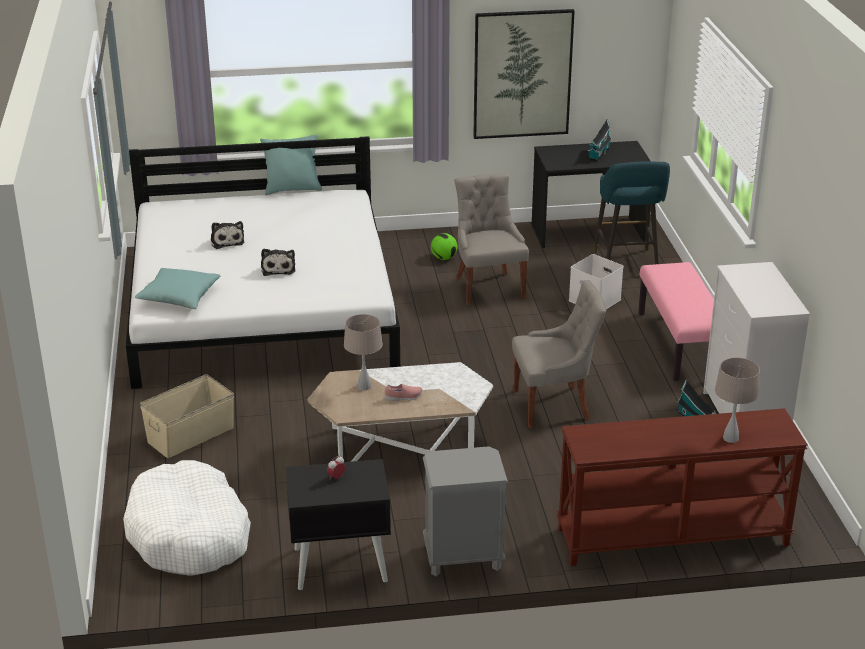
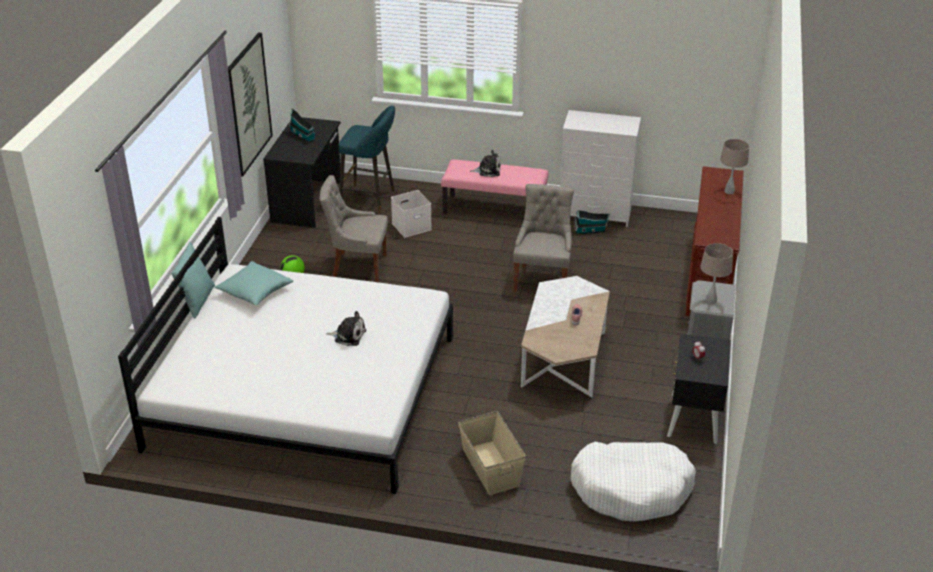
camera: 70 degrees left, 5 degrees up
turquoise pillow [135,268,220,309] -> turquoise pillow moved to [215,261,293,306]
plush toy [211,221,244,249] -> plush toy moved to [470,150,501,177]
beige table lamp [344,314,383,391] -> beige table lamp moved to [700,243,733,304]

